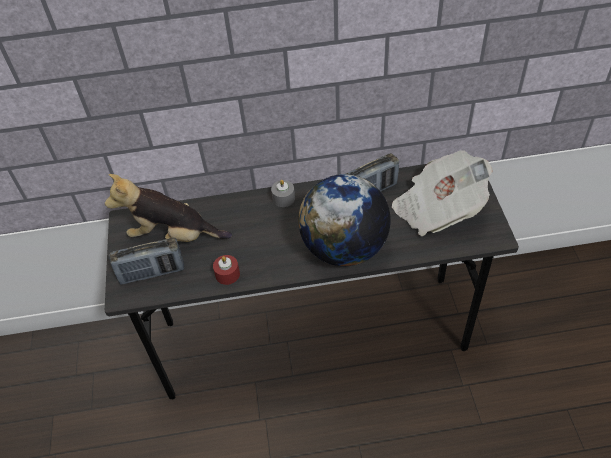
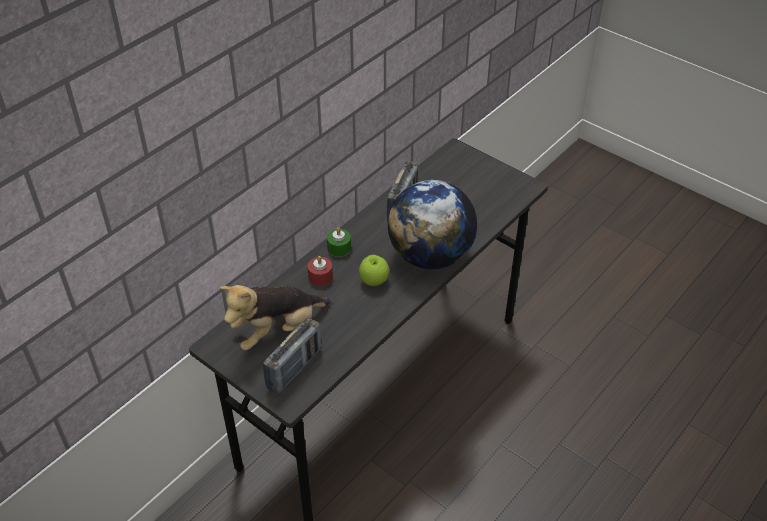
camera: 45 degrees left, 5 degrees down
red candle [213,255,240,285] -> red candle moved to [308,256,333,286]
grey candle [271,180,295,207] -> green candle [327,227,351,257]
newspaper [392,151,493,236] -> none
none -> apple [359,255,389,286]

